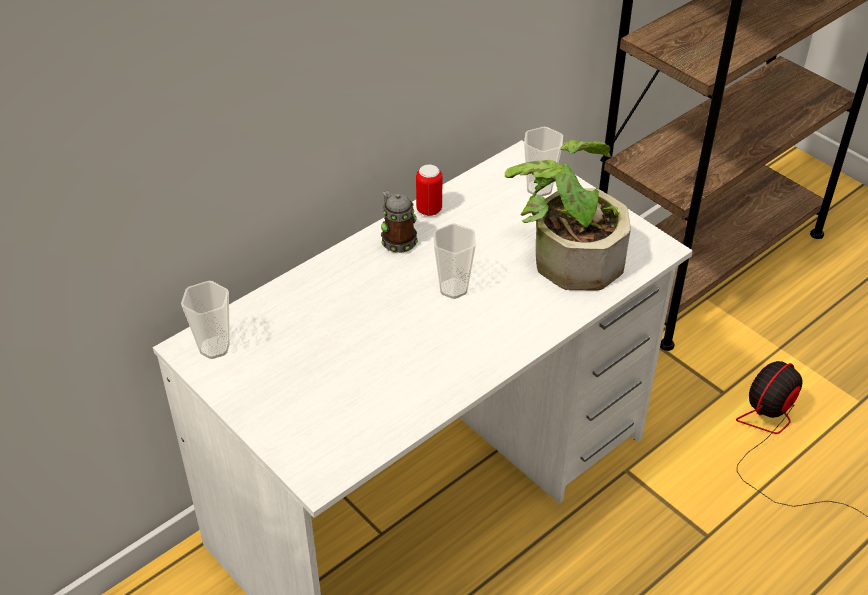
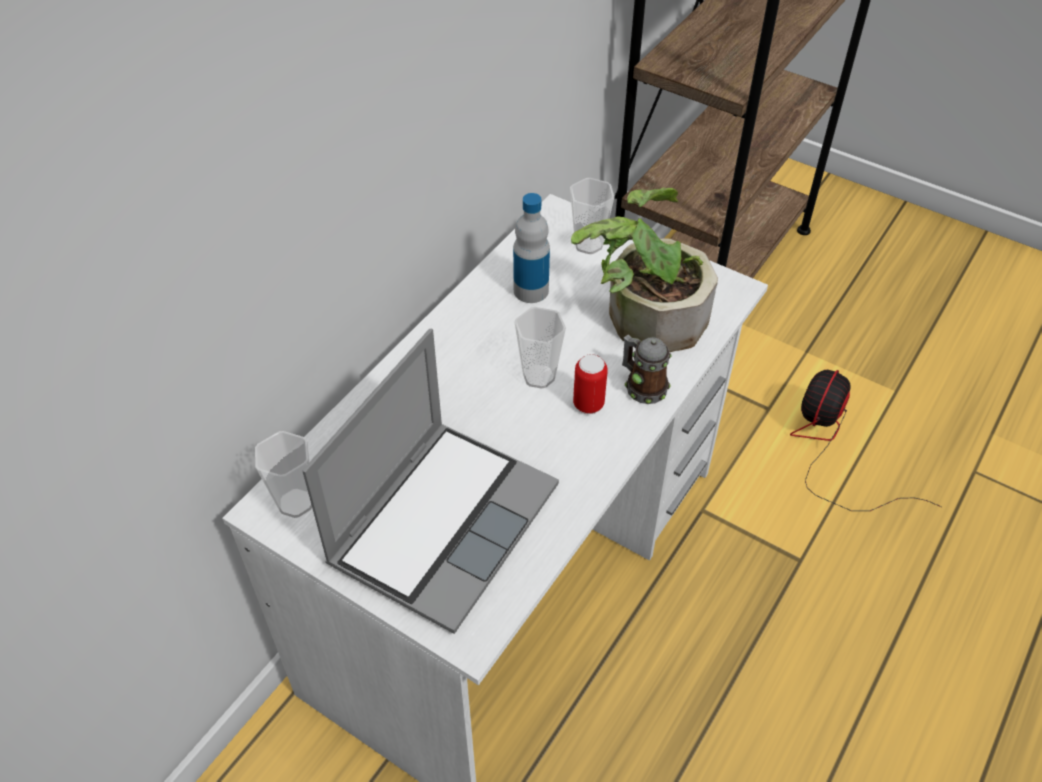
camera: 15 degrees left, 5 degrees up
mug [381,191,418,253] -> mug moved to [622,335,671,404]
can [416,165,442,216] -> can moved to [573,354,608,414]
none -> laptop [302,329,559,634]
none -> bottle [513,193,550,303]

